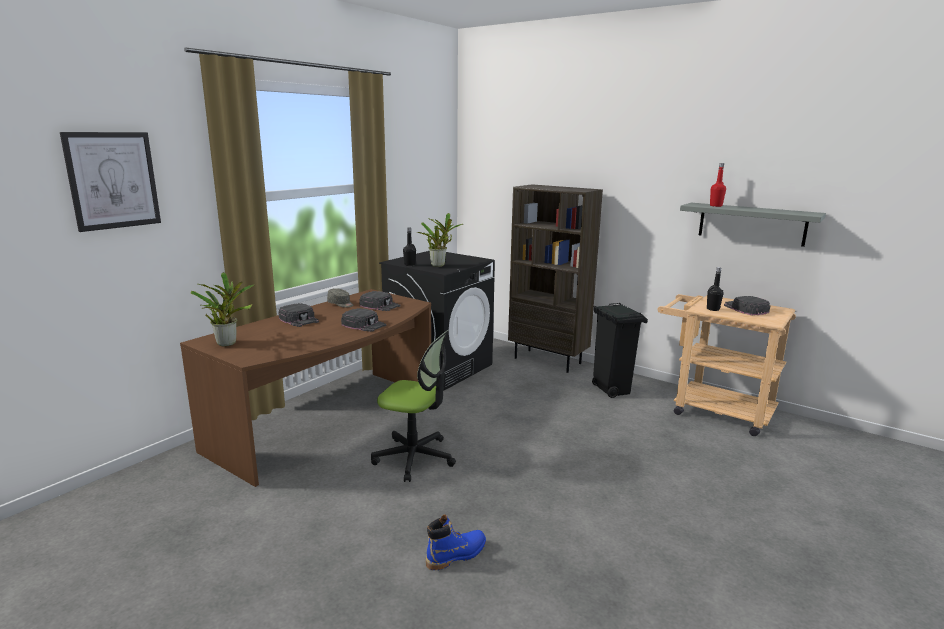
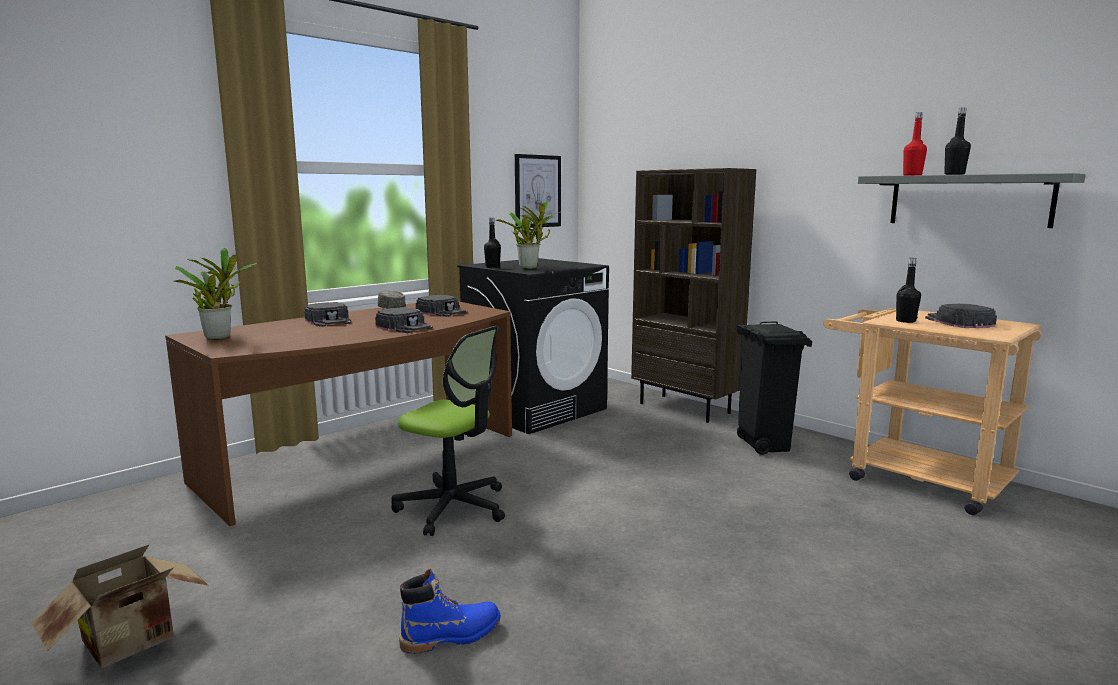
camera: 10 degrees right, 5 degrees down
picture [60,132,161,232] -> picture moved to [515,154,561,228]
none -> cardboard box [31,544,209,669]
none -> black bottle [944,108,971,175]

